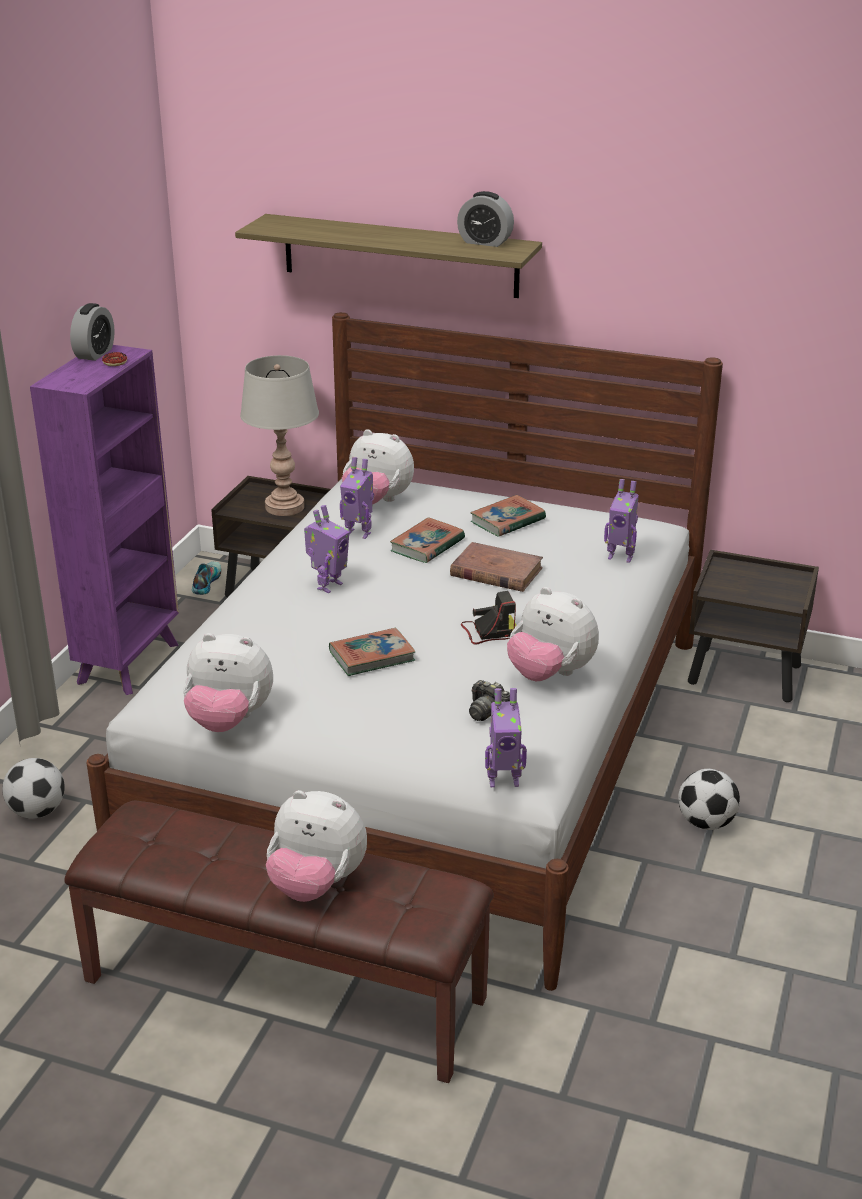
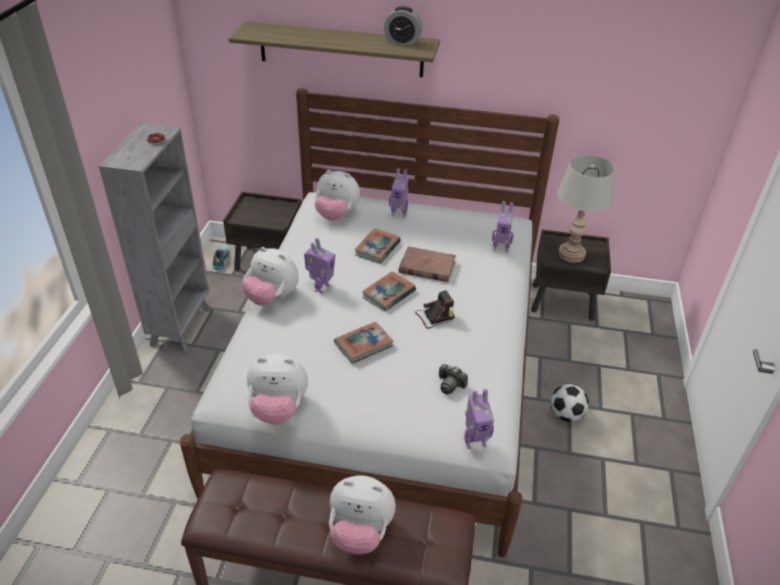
camera: 10 degrees left, 10 degrees up
football [2,758,65,819] -> none
purple bookcase [30,345,179,695] -> grey bookcase [99,124,211,352]
alarm clock [70,303,115,361] -> none
grey table lamp [240,355,319,516] -> grey table lamp moved to [558,155,615,263]
toy robot [340,457,374,539] -> toy robot moved to [389,168,408,218]
book [470,495,546,537] -> book moved to [362,271,416,312]
plush toy [507,587,599,681] -> plush toy moved to [242,247,299,306]

